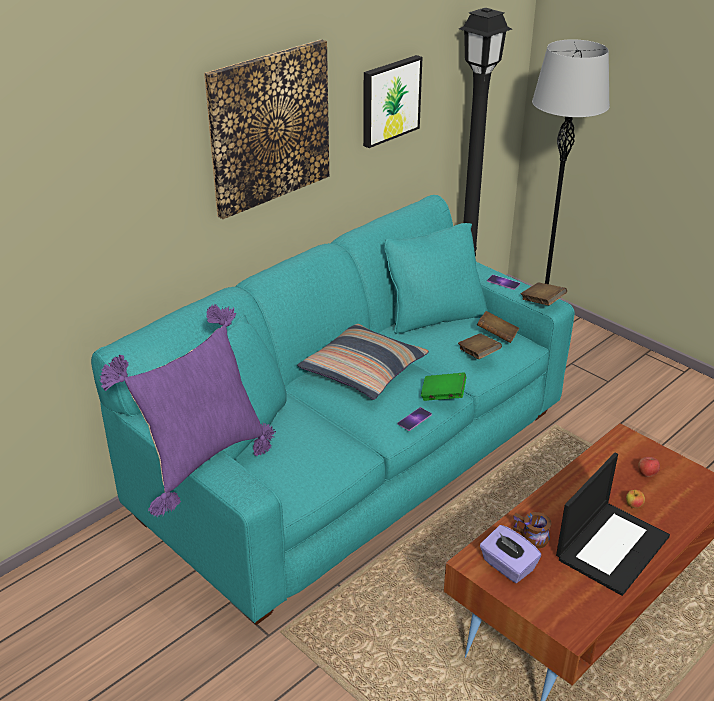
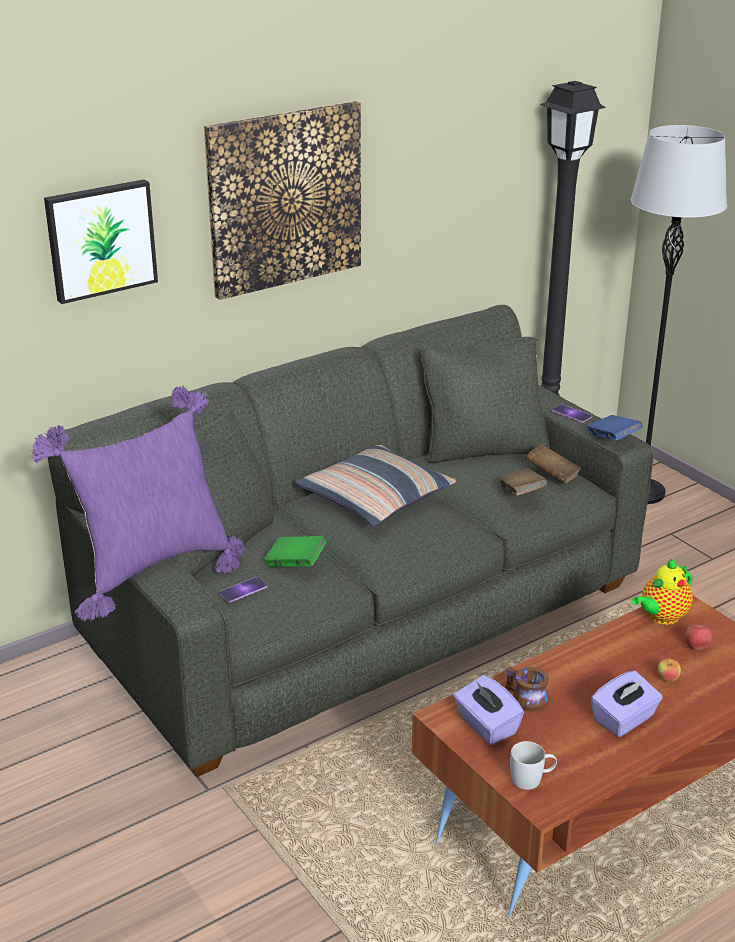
camera: 10 degrees right, 5 degrees down
turquoise sofa [91,195,575,625] -> grey sofa [48,305,654,777]
picture [363,55,422,148] -> picture moved to [44,179,158,304]
phone [397,407,432,431] -> phone moved to [219,576,268,603]
green book [421,373,466,401] -> green book moved to [264,536,326,567]
brown book [521,282,567,306] -> blue book [587,415,643,441]
laptop [556,453,670,596] -> purple tissue box [591,671,663,737]
none -> white mug [510,741,557,790]
none -> teapot [631,558,693,625]

